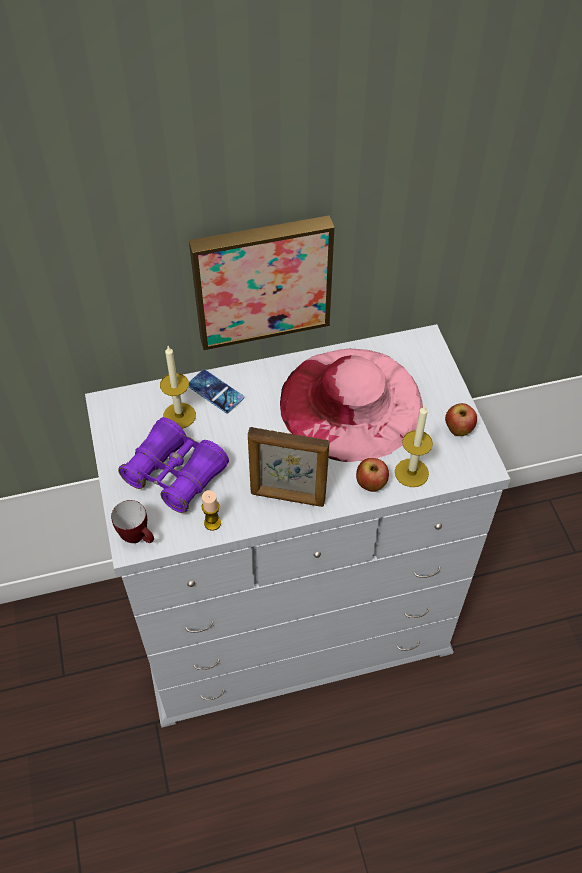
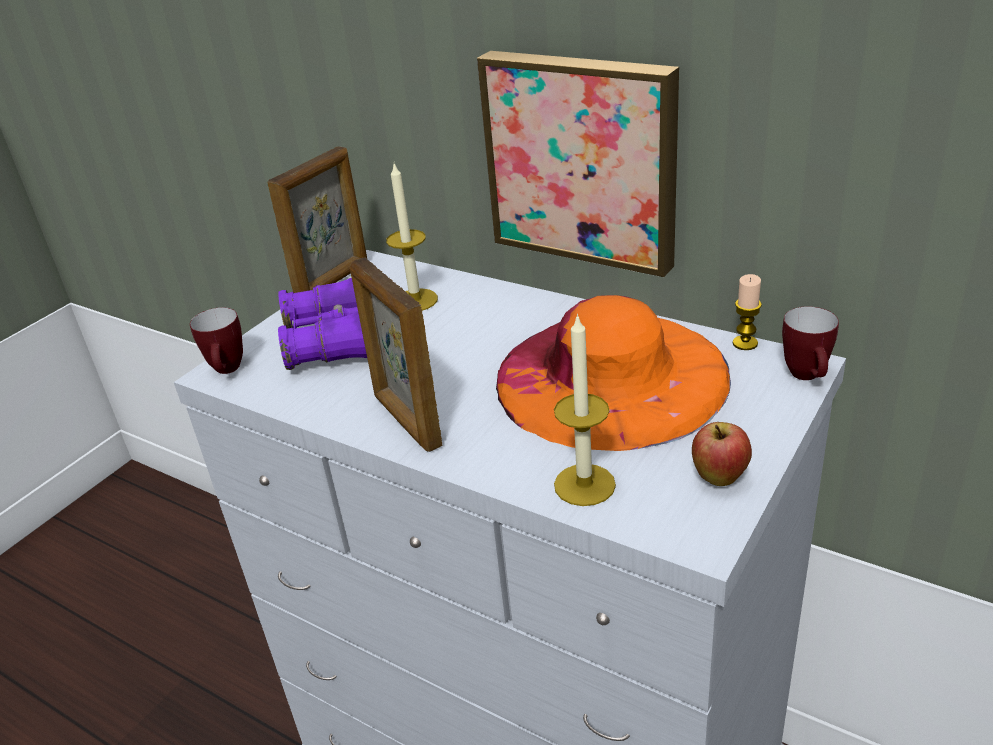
camera: 50 degrees right, 20 degrees down
phone [189,369,244,413] -> none
candle [202,490,221,531] -> candle moved to [733,274,762,350]
pink hat [280,349,423,462] -> orange hat [496,295,731,451]
apple [356,458,389,492] -> none
none -> picture frame [267,146,367,293]
none -> mug [782,306,839,380]

